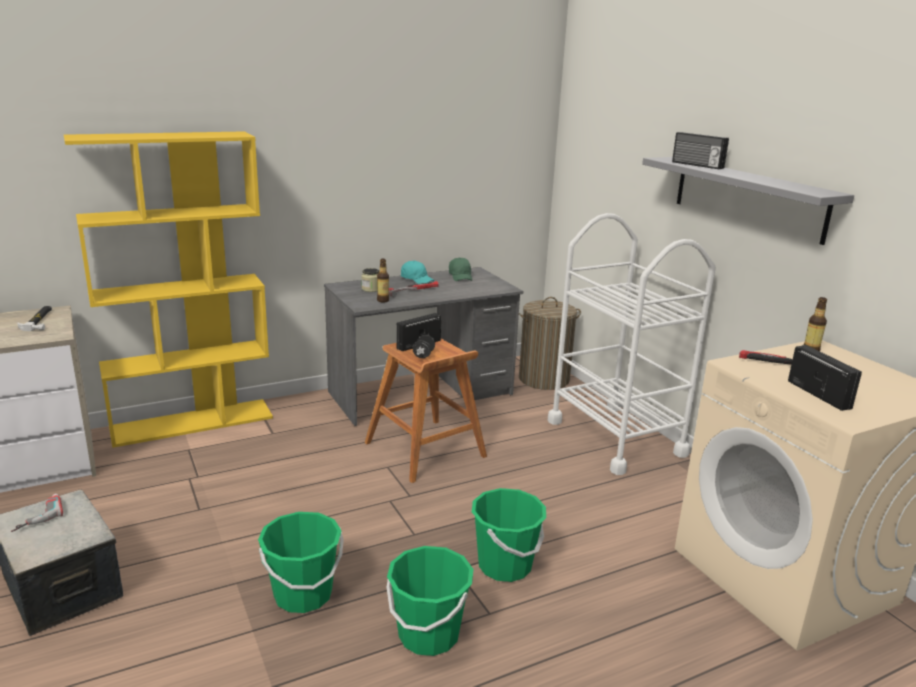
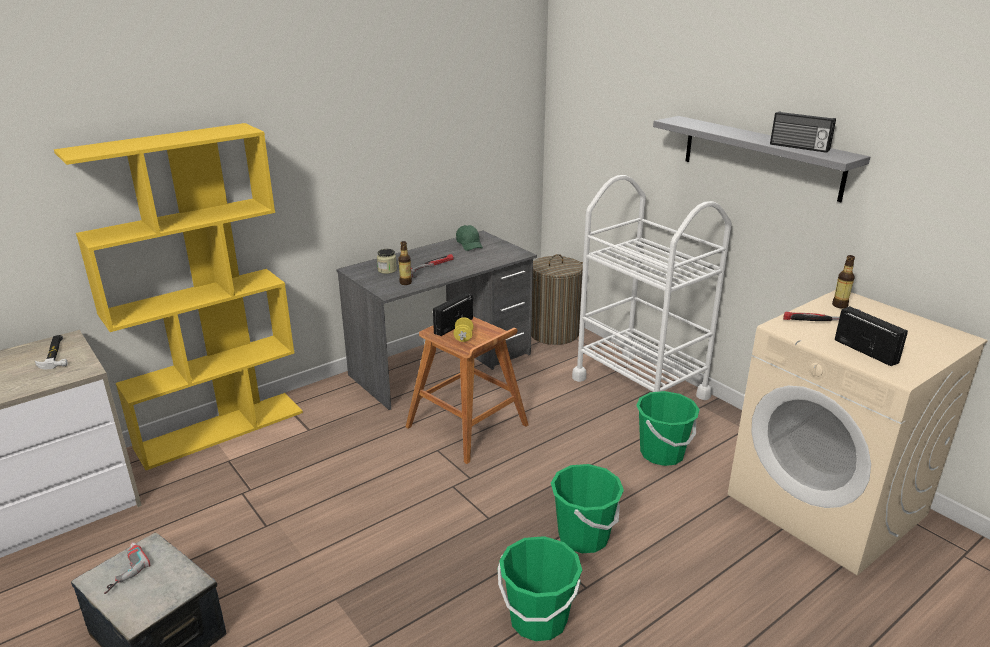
camera: 10 degrees left, 5 degrees up
green bucket [258,512,344,613] -> green bucket moved to [636,391,700,466]
turquoise cap [401,261,435,284] -> none
black dumbbell [413,335,435,358] -> yellow dumbbell [454,317,474,342]
radio [672,132,729,169] -> radio moved to [770,111,836,153]

